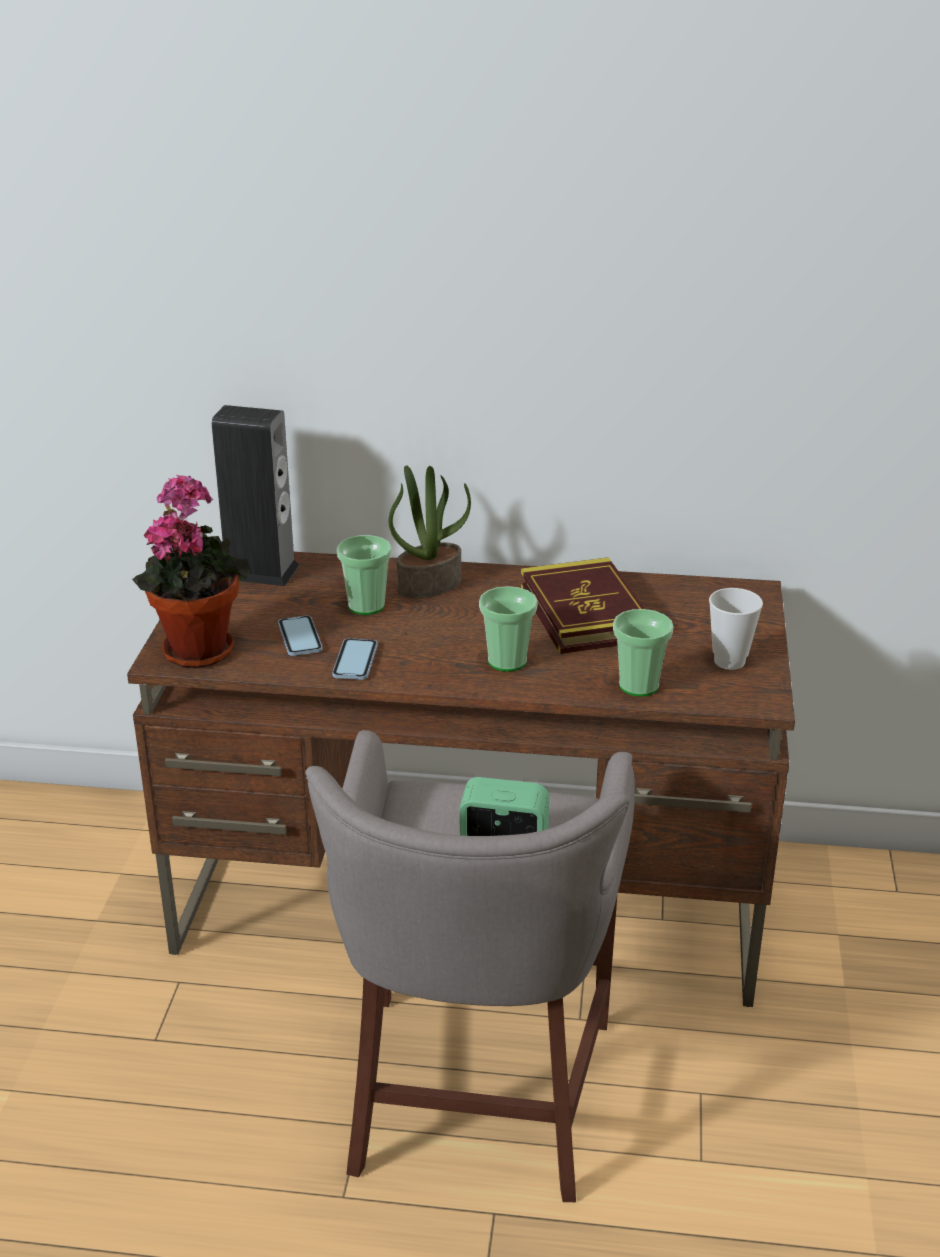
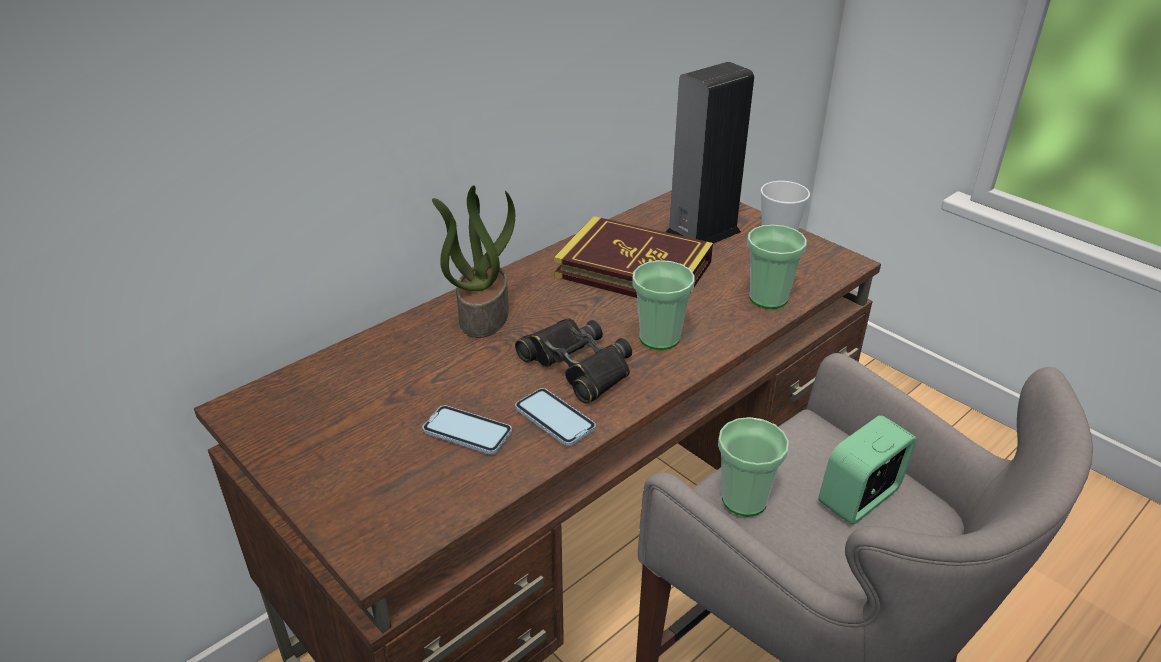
camera: 50 degrees left, 5 degrees up
potted plant [132,475,250,668] -> none
speaker [212,405,299,586] -> speaker moved to [666,62,754,244]
cup [337,535,391,615] -> cup moved to [718,417,789,517]
none -> black binoculars [515,318,632,404]

